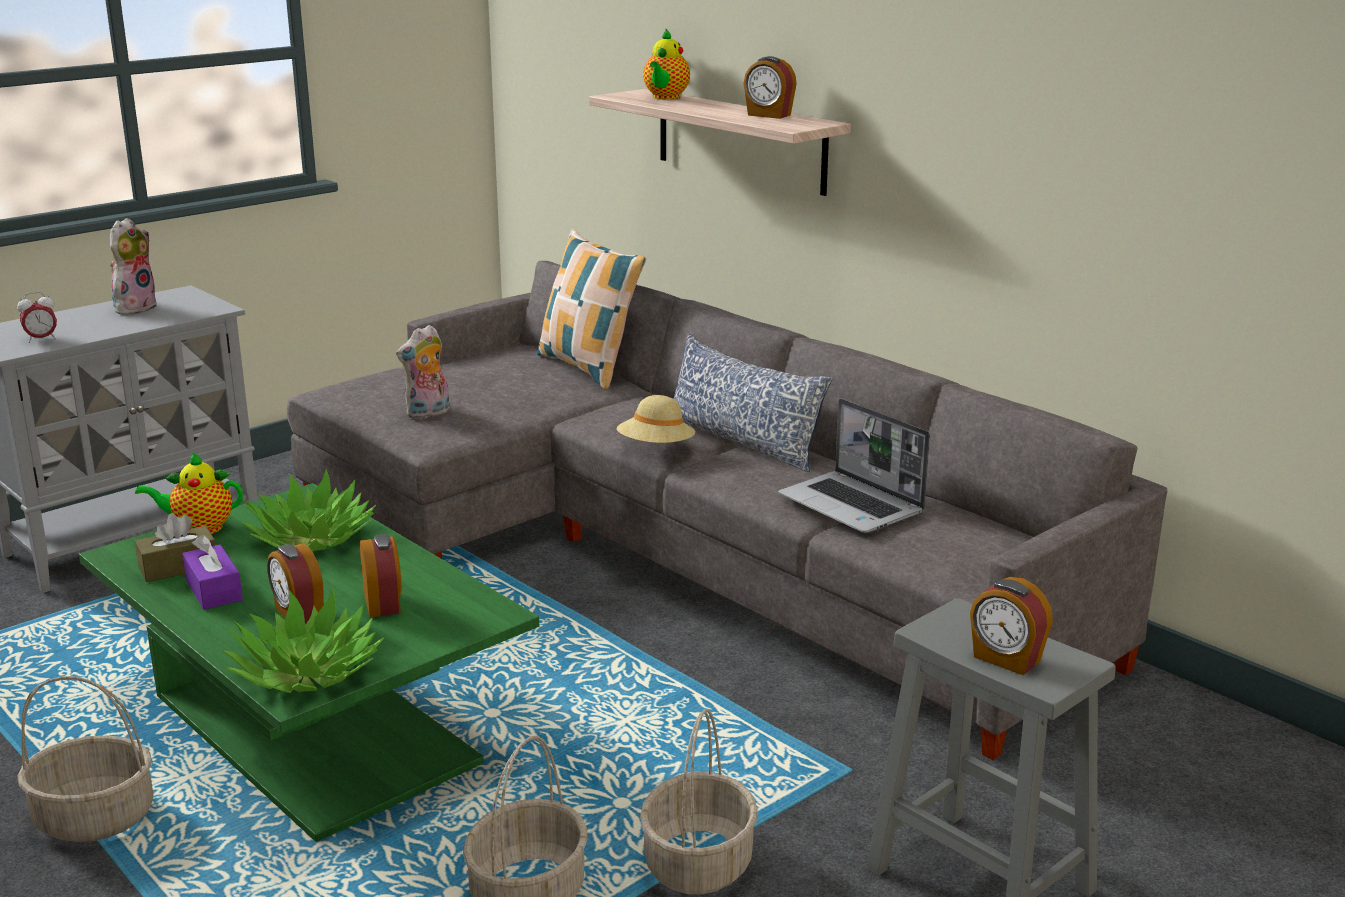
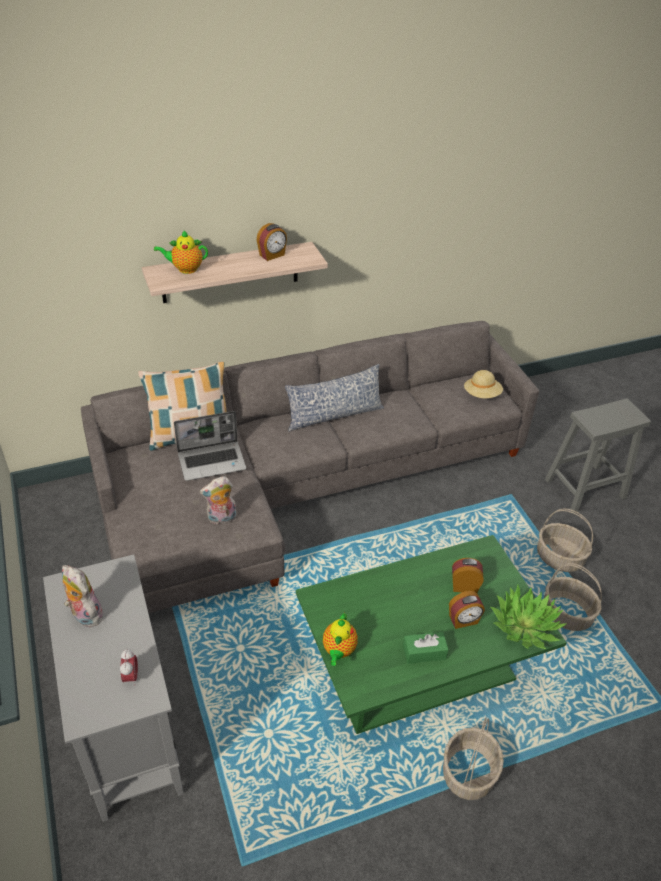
camera: 70 degrees left, 20 degrees up
brown tissue box [135,513,216,582] -> none
purple tissue box [182,534,243,610] -> green tissue box [403,632,449,664]
potted plant [241,469,376,551] -> none
plush toy [396,325,450,419] -> plush toy turned 90 degrees clockwise [200,476,237,525]
beige hat [617,395,695,443] -> beige hat moved to [464,370,503,398]
teapot [643,29,690,99] -> teapot turned 135 degrees clockwise [154,230,208,274]
laptop [778,399,930,533] -> laptop moved to [174,411,247,481]
alarm clock [970,577,1053,675] -> none

